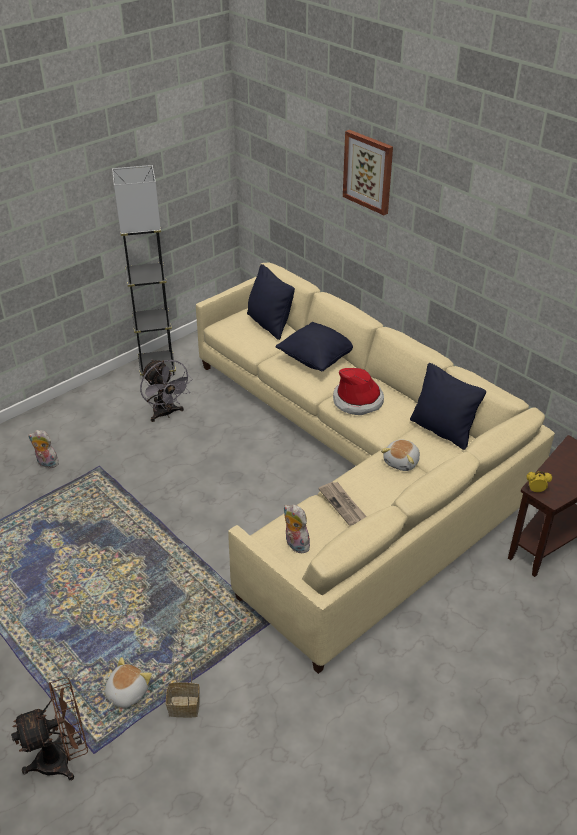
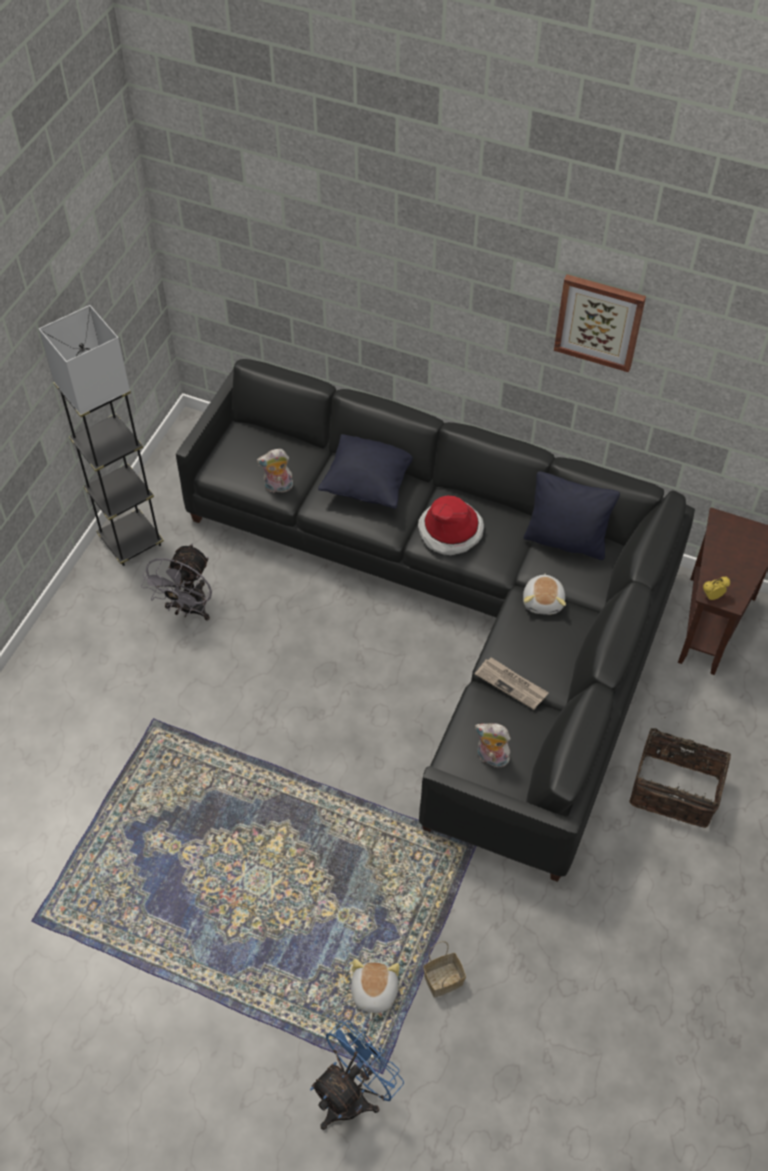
camera: 25 degrees left, 15 degrees up
brown fan [11,677,88,780] -> blue fan [310,1020,404,1130]
plush toy [28,430,59,468] -> plush toy moved to [257,449,294,493]
grey fan [140,359,192,422] -> grey fan turned 75 degrees clockwise [141,543,212,620]
beige sofa [196,263,555,674] -> black sofa [176,359,695,882]
black pillow [247,264,295,340] -> none
picture [343,130,393,215] -> picture moved to [554,274,646,372]
none -> basket [629,717,731,828]

